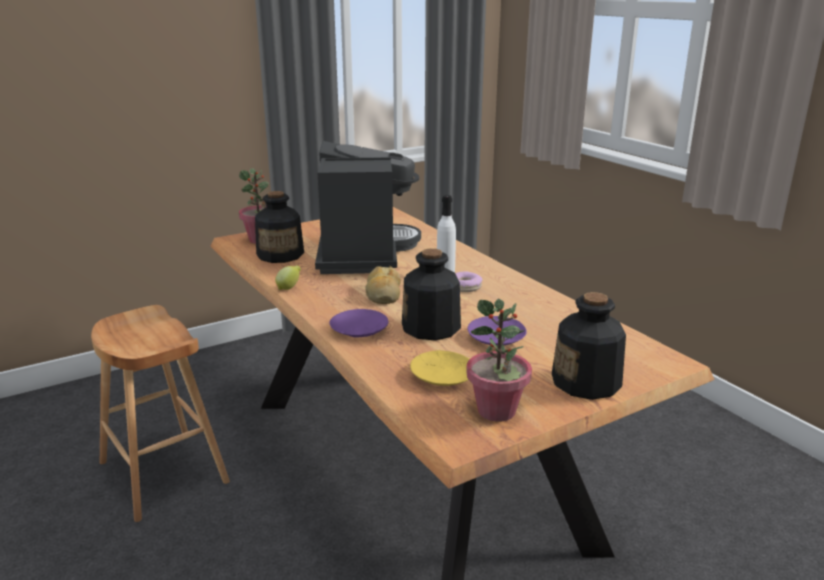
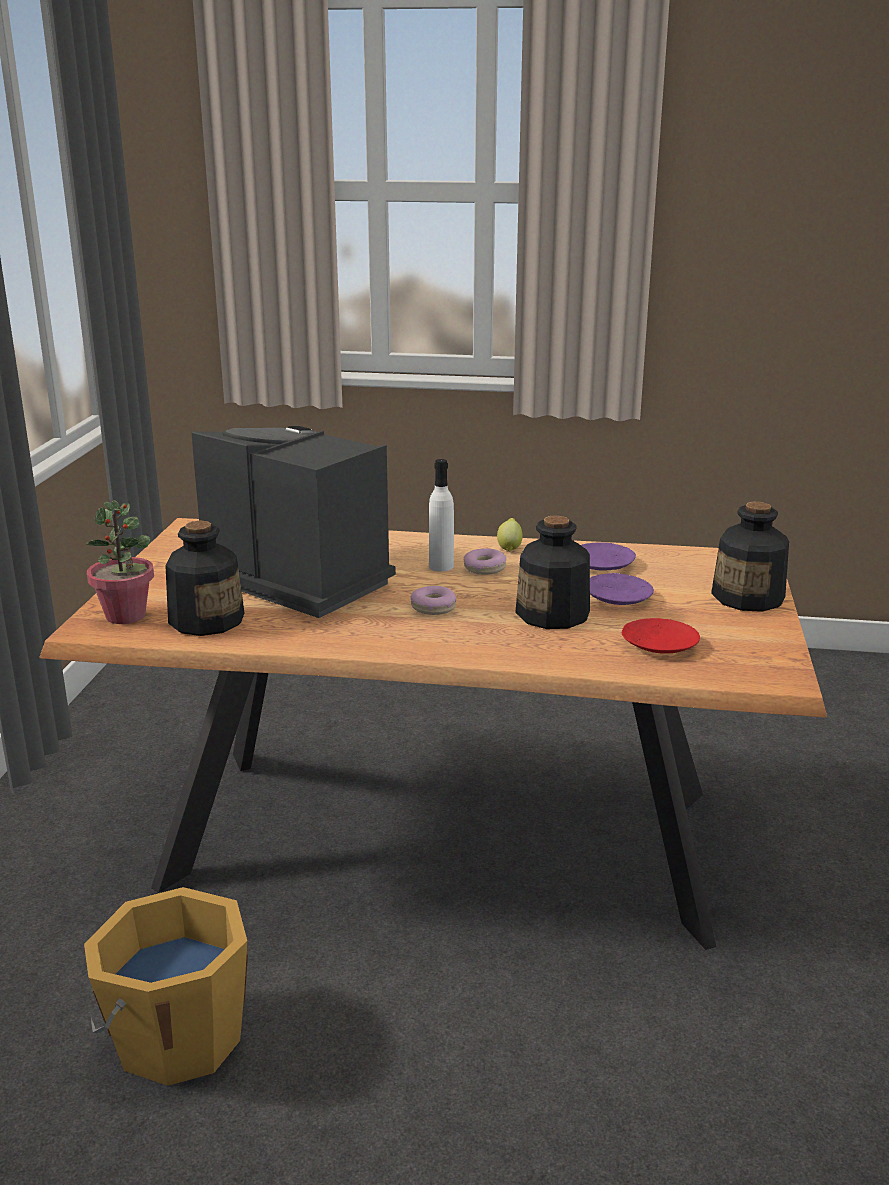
camera: 50 degrees left, 0 degrees up
brown stool [91,305,230,522] -> orange bucket [84,887,248,1086]
lemon [275,266,301,290] -> lemon moved to [497,518,523,551]
purple plate [330,309,389,338] -> purple plate moved to [581,542,636,571]
bread [366,266,401,304] -> donut [410,586,456,615]
yellow plate [410,350,469,386] -> red plate [622,618,700,654]
potted plant [466,299,532,422] -> none

